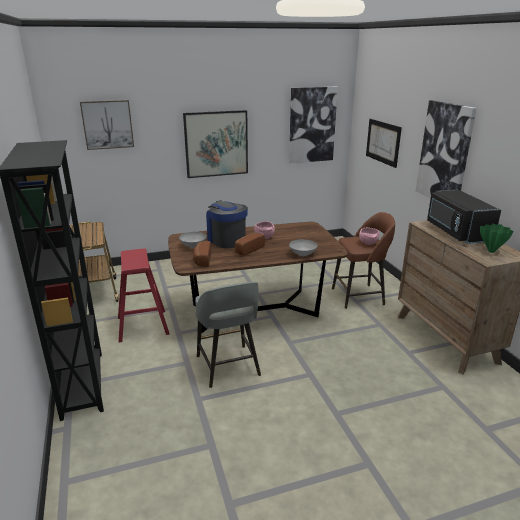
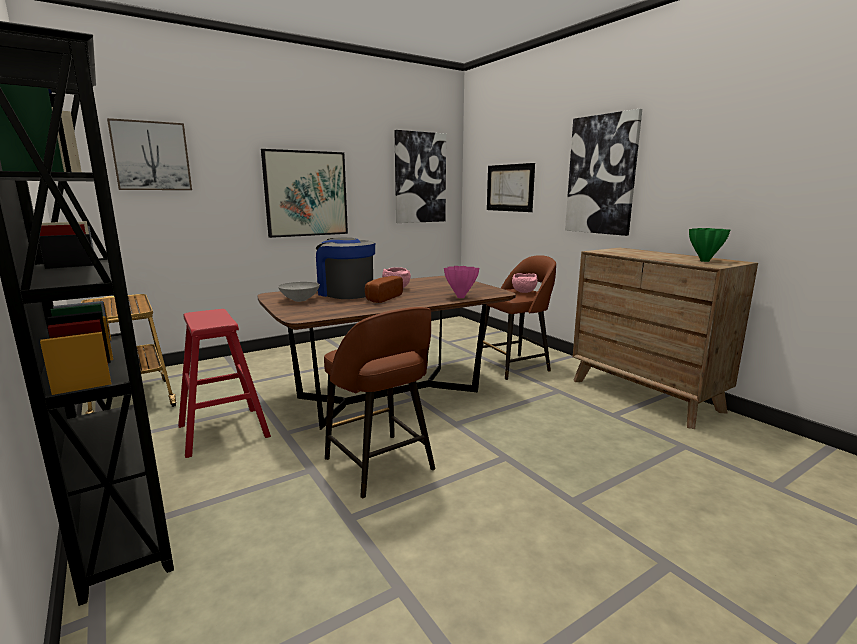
camera: 15 degrees left, 10 degrees down
bread [193,241,211,267] -> none
grey stool [195,282,261,388] -> brown stool [324,307,435,498]
grey bowl [289,239,318,256] -> pink vase [444,266,479,298]
black microwave [427,189,501,244] -> none

